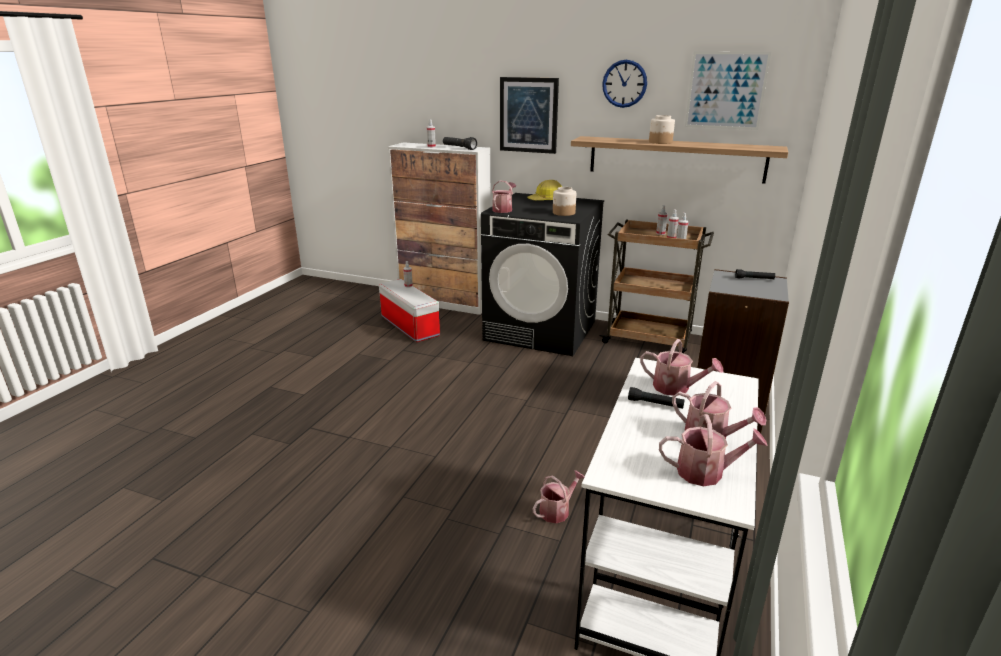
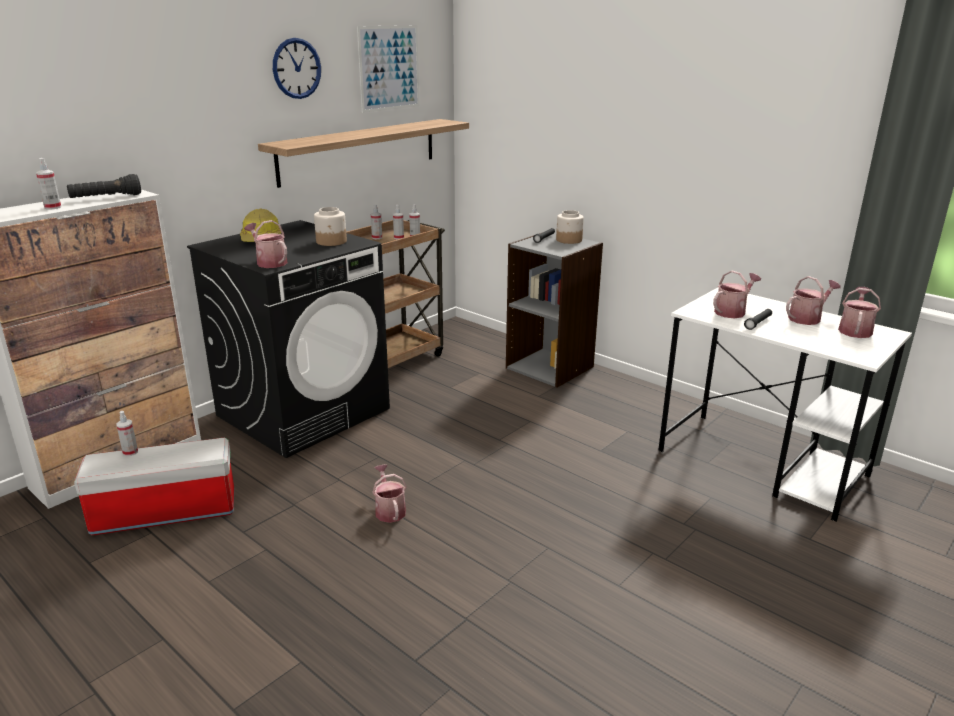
camera: 70 degrees left, 0 degrees up
picture [500,77,559,154] -> none
watering can [533,470,585,523] -> watering can moved to [372,464,407,523]
jar [649,115,675,144] -> jar moved to [556,210,584,244]

